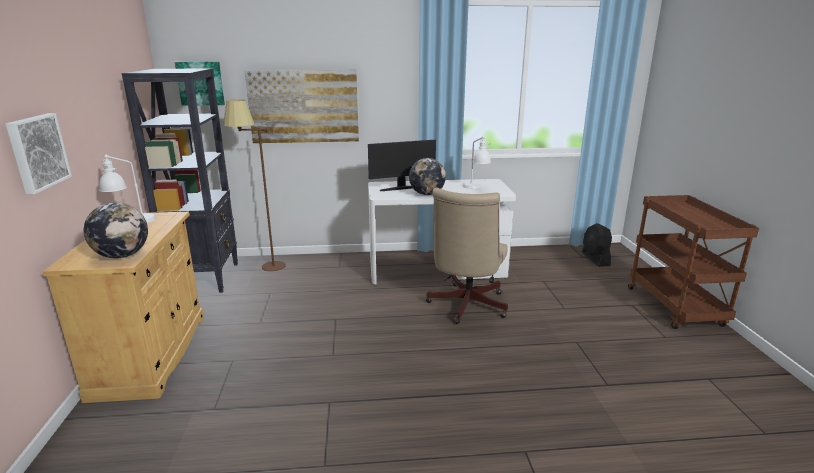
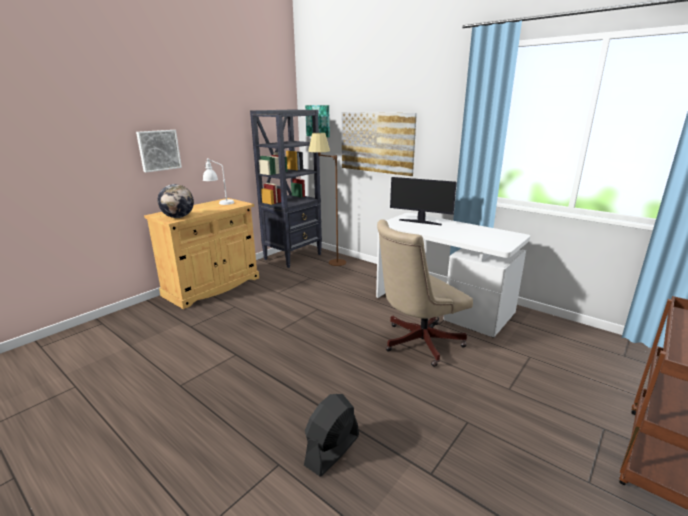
camera: 45 degrees right, 0 degrees up
globe [409,158,446,195] -> none
white table lamp [463,136,491,189] -> none
black fan [582,223,612,267] -> black fan moved to [304,394,359,477]

